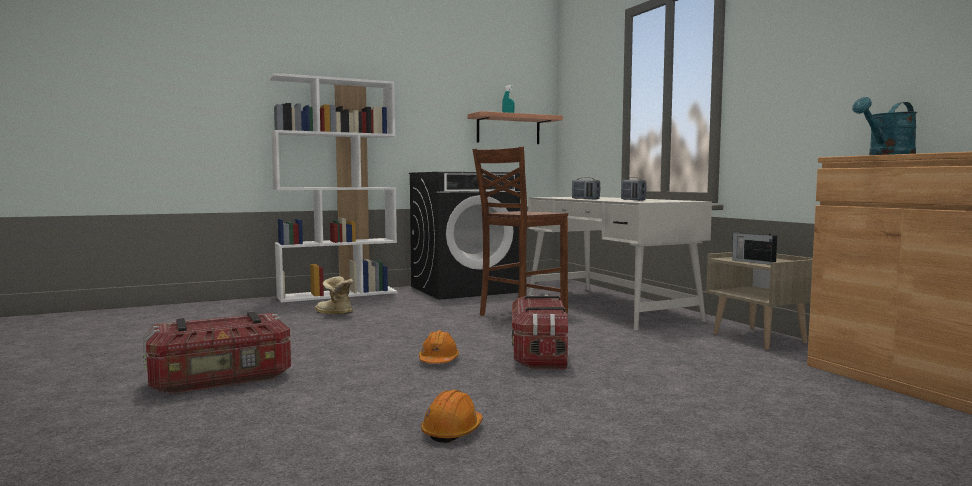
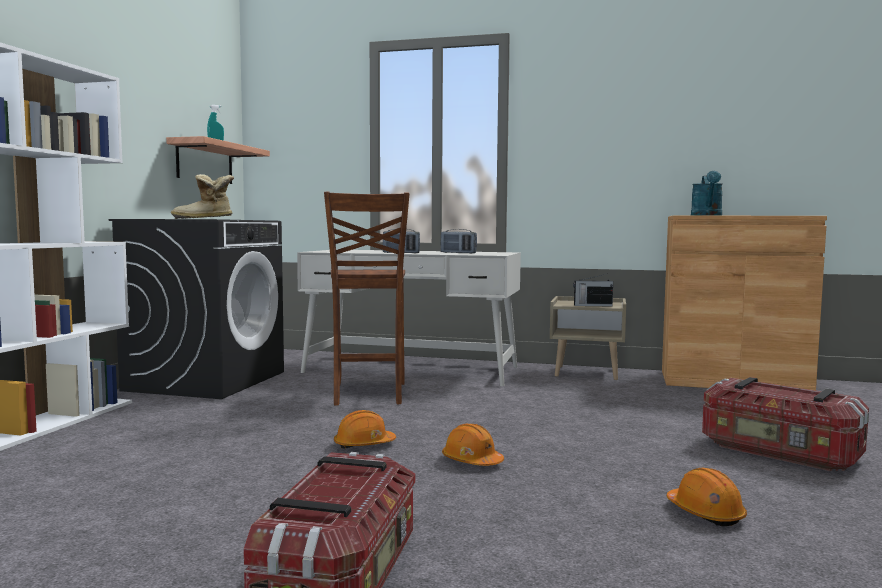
camera: 50 degrees left, 0 degrees up
boot [315,276,353,314] -> boot moved to [171,174,234,219]
storage box [512,295,569,369] -> storage box moved to [702,377,869,471]
none -> orange hard hat [334,410,396,449]

